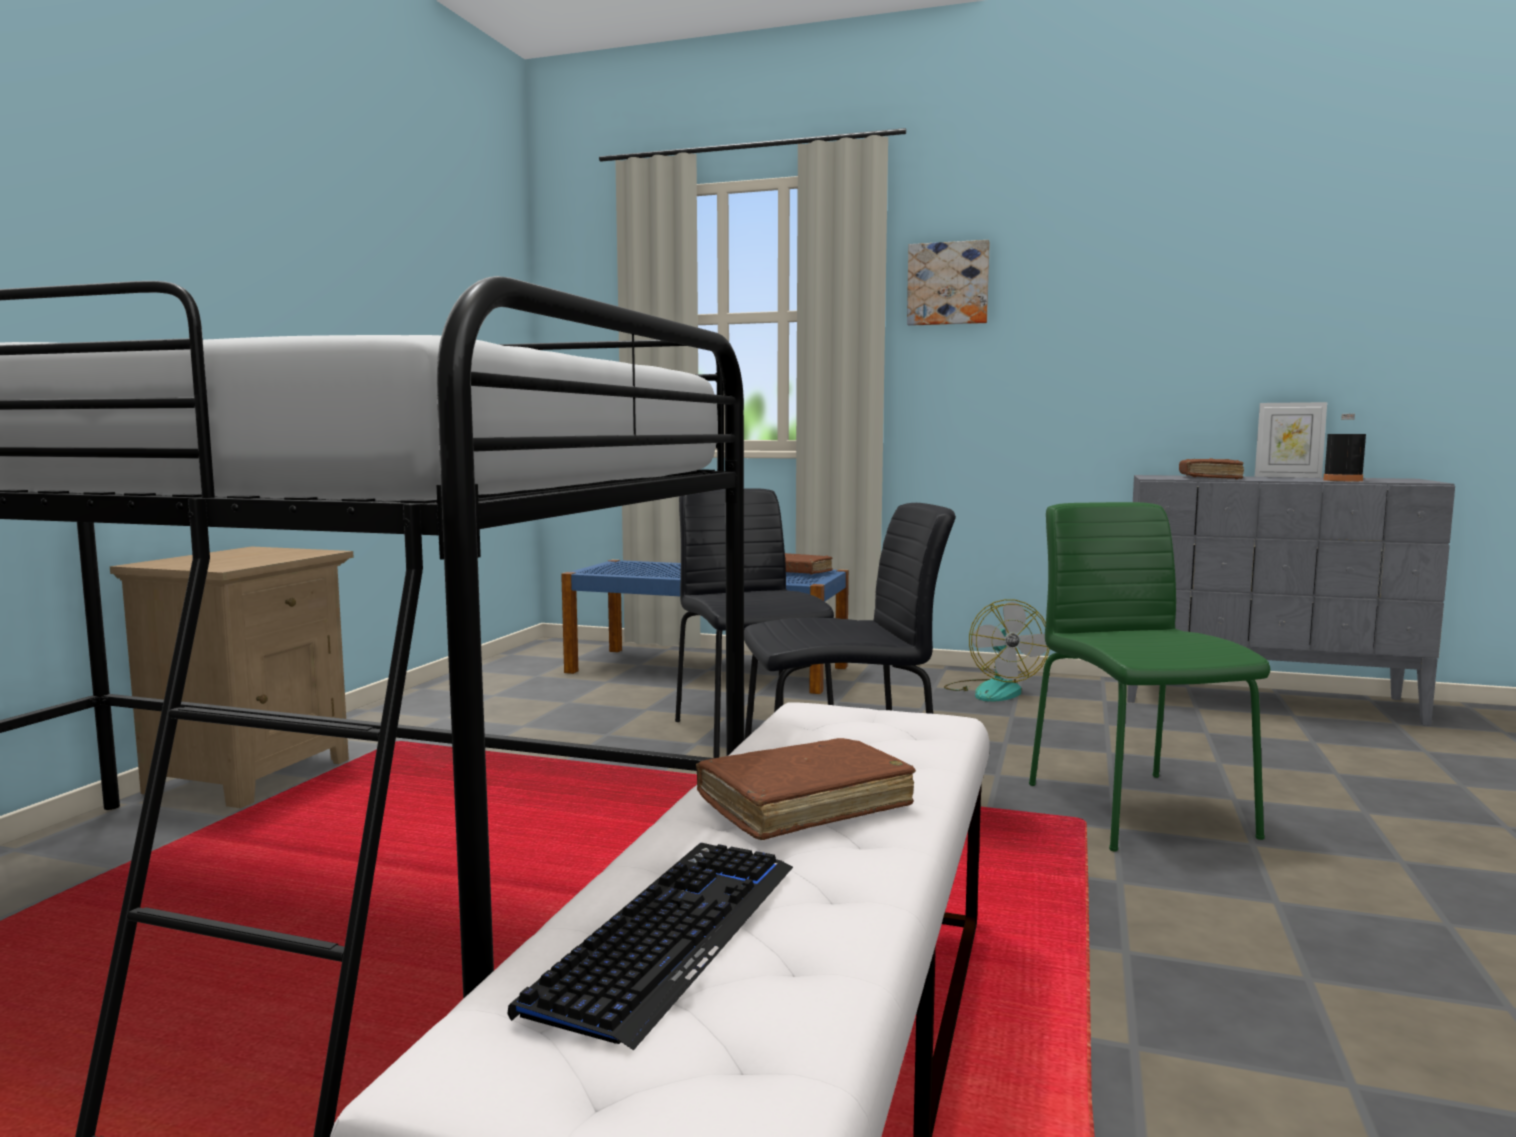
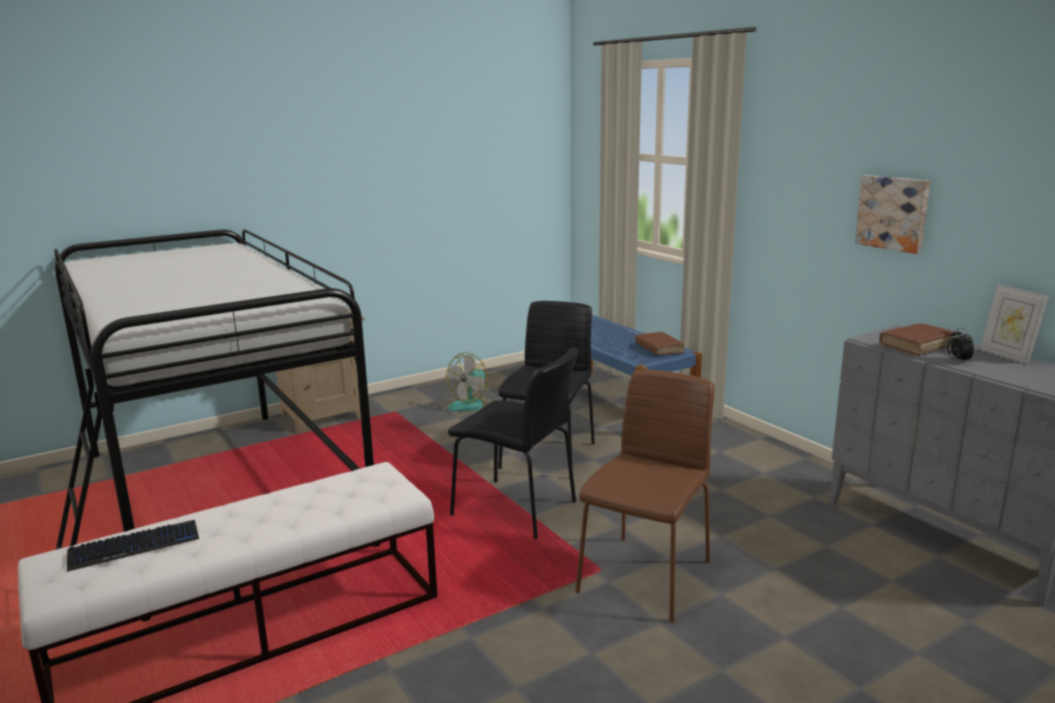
camera: 40 degrees right, 10 degrees up
brown book [696,738,916,840] -> none
picture [907,240,990,326] -> picture moved to [855,175,930,254]
fan [944,599,1050,702] -> fan moved to [446,352,494,412]
green chair [1029,502,1270,852] -> brown chair [575,370,715,623]
black bottle [1323,414,1366,481] -> none
none -> alarm clock [947,328,974,362]

